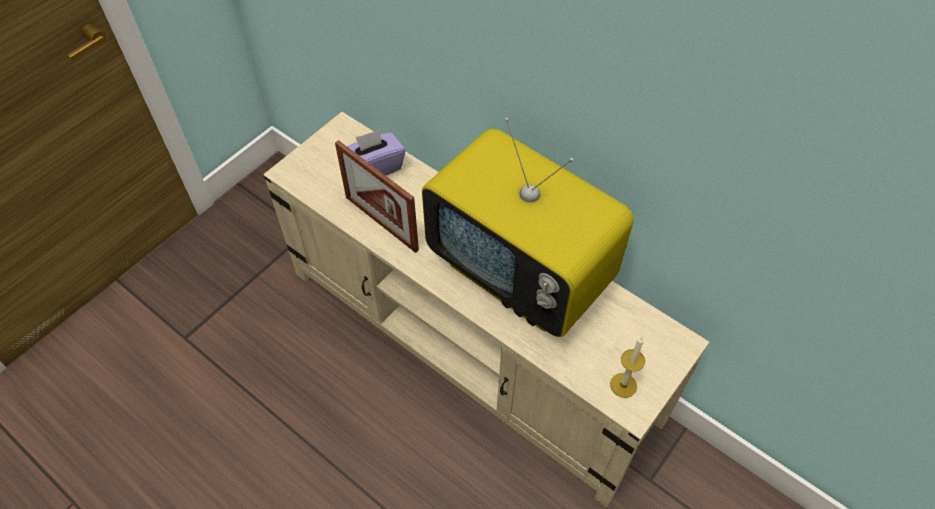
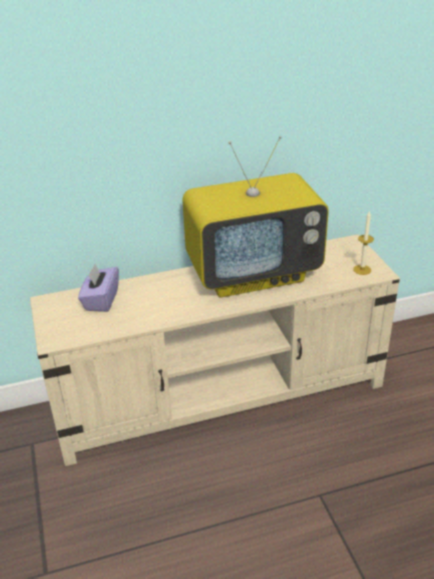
camera: 55 degrees left, 20 degrees down
picture frame [335,140,419,253] -> none

